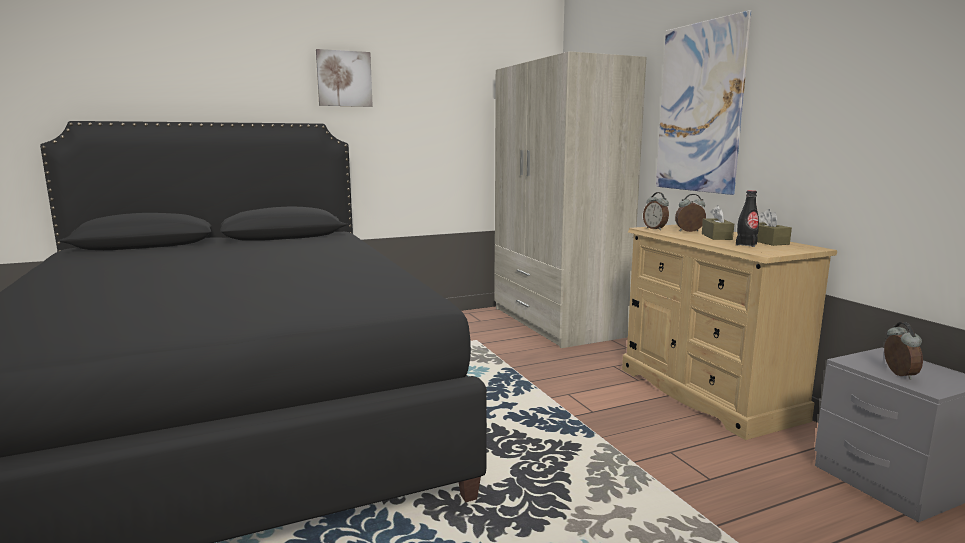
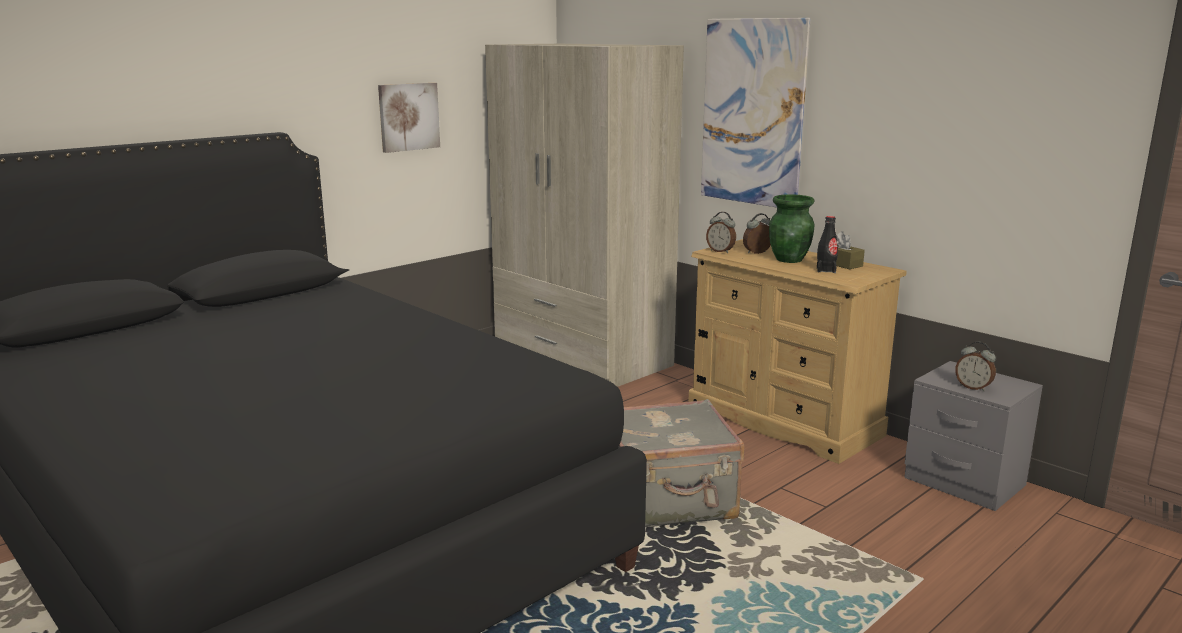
camera: 20 degrees left, 5 degrees up
picture [316,49,373,107] -> picture moved to [378,83,440,153]
brown tissue box [702,205,734,240] -> green vase [769,194,815,263]
alarm clock [884,322,923,380] -> alarm clock turned 150 degrees clockwise [955,342,996,391]
none -> grey suitcase [618,399,745,527]

